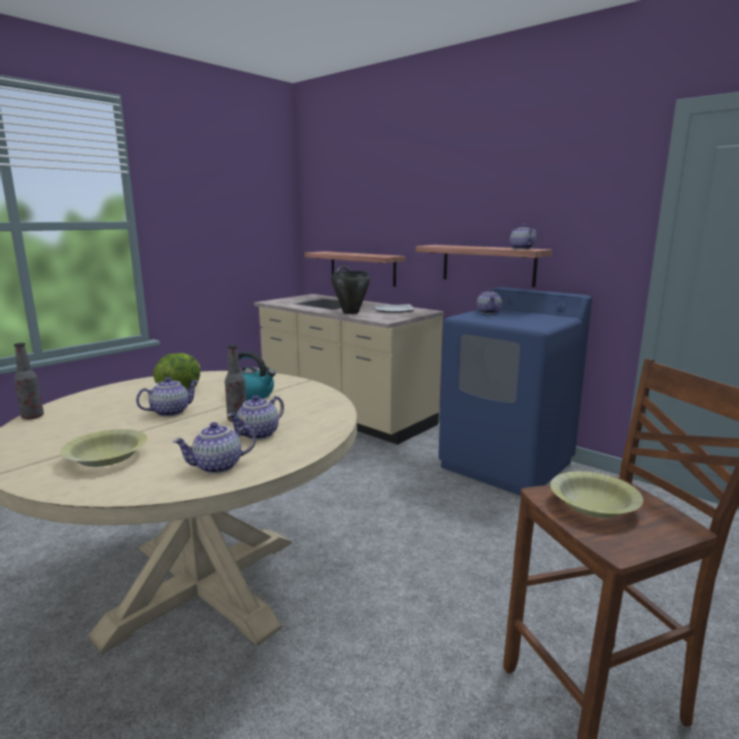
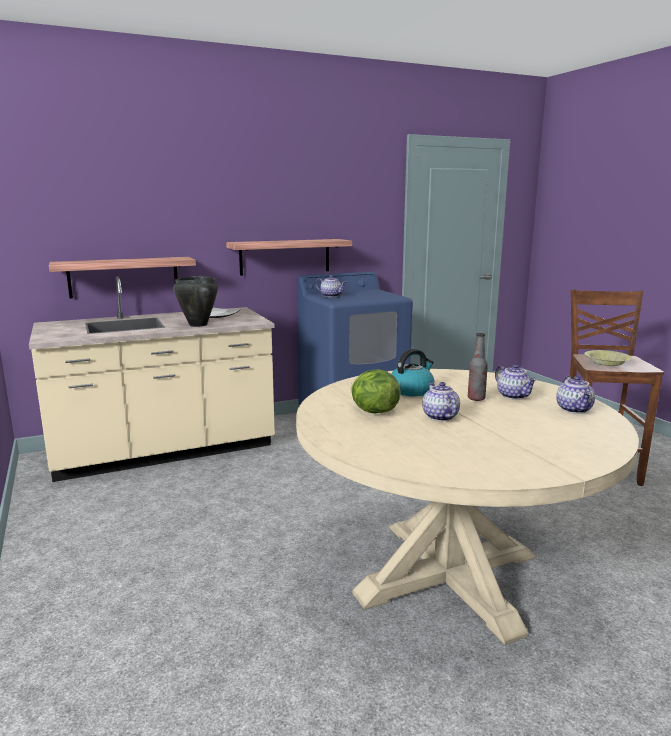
camera: 65 degrees left, 0 degrees up
bottle [14,343,44,420] -> none
yellow bowl [60,429,147,467] -> none
teapot [510,224,536,249] -> none

